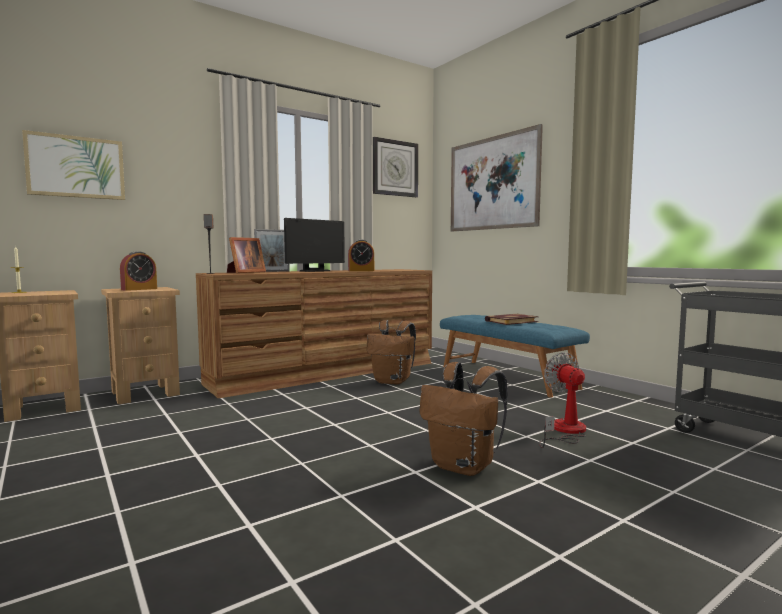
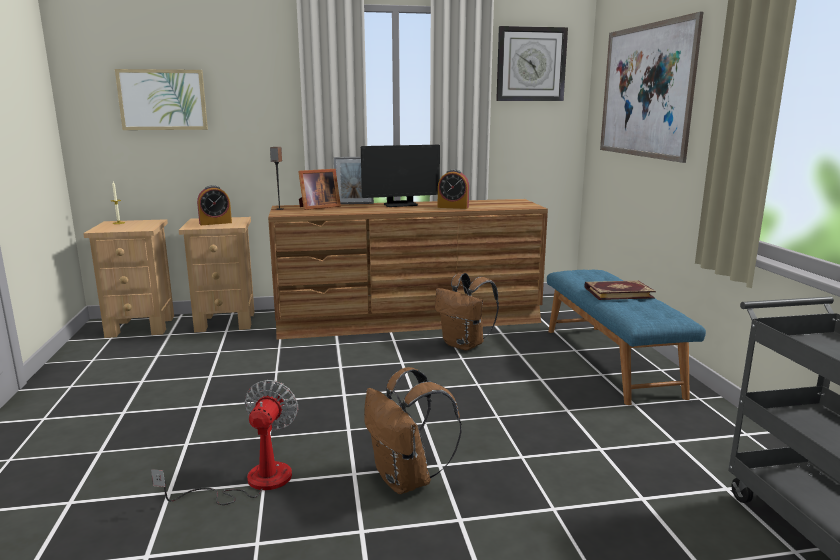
camera: 25 degrees right, 10 degrees up
fan [539,352,586,448] -> fan moved to [151,380,298,505]

